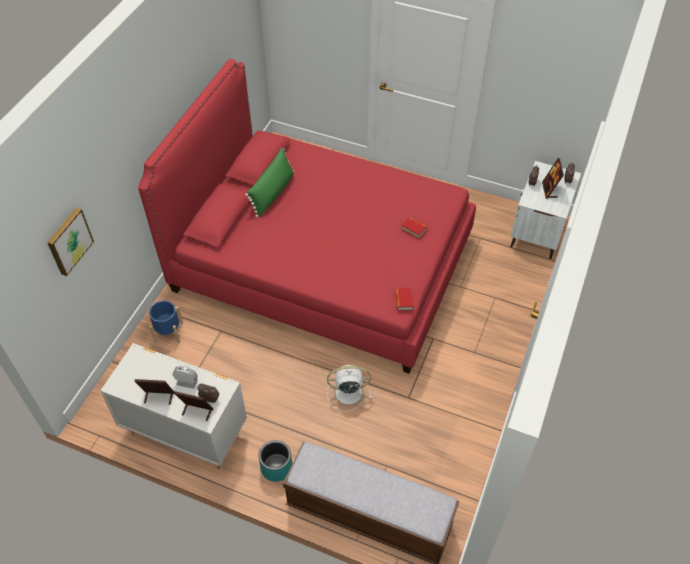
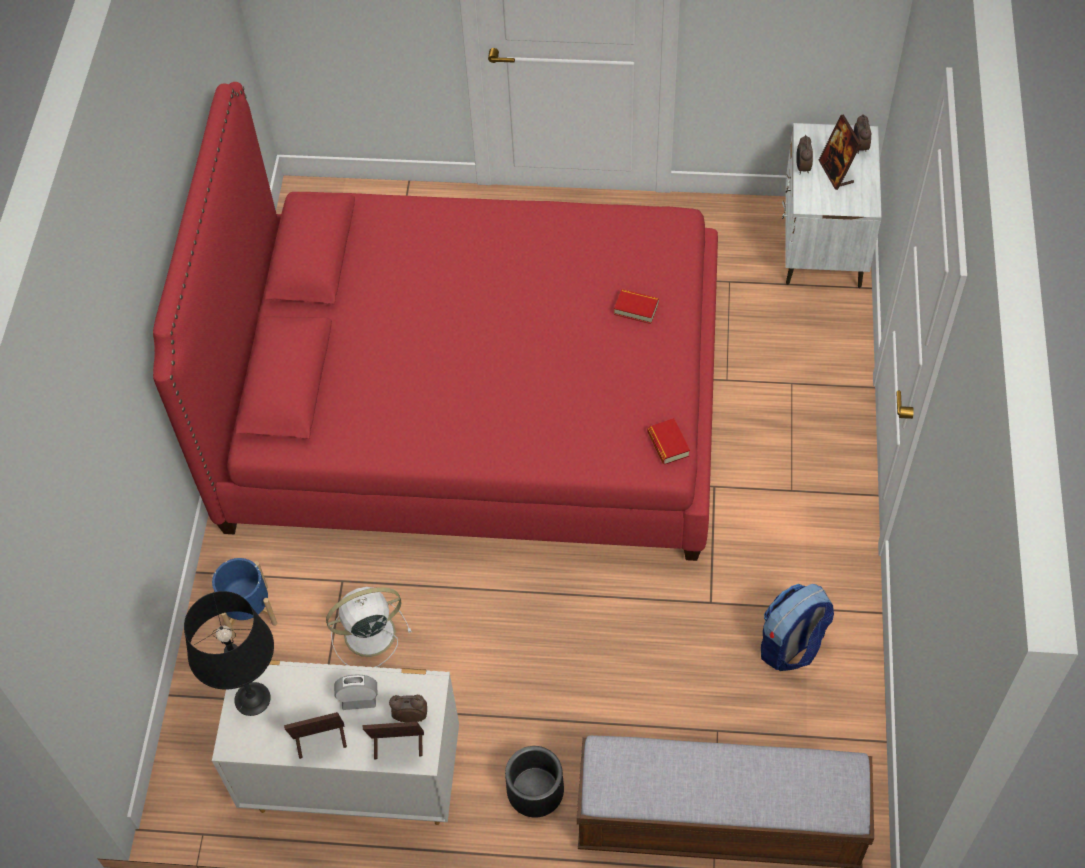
camera: 15 degrees left, 5 degrees up
picture [47,208,94,276] -> none
green pillow [245,147,294,217] -> none
turquoise planter [259,440,292,482] -> black planter [505,746,564,818]
white fan [327,365,372,412] -> white fan moved to [326,587,412,667]
none -> black table lamp [184,591,274,716]
none -> backpack [761,584,834,671]

